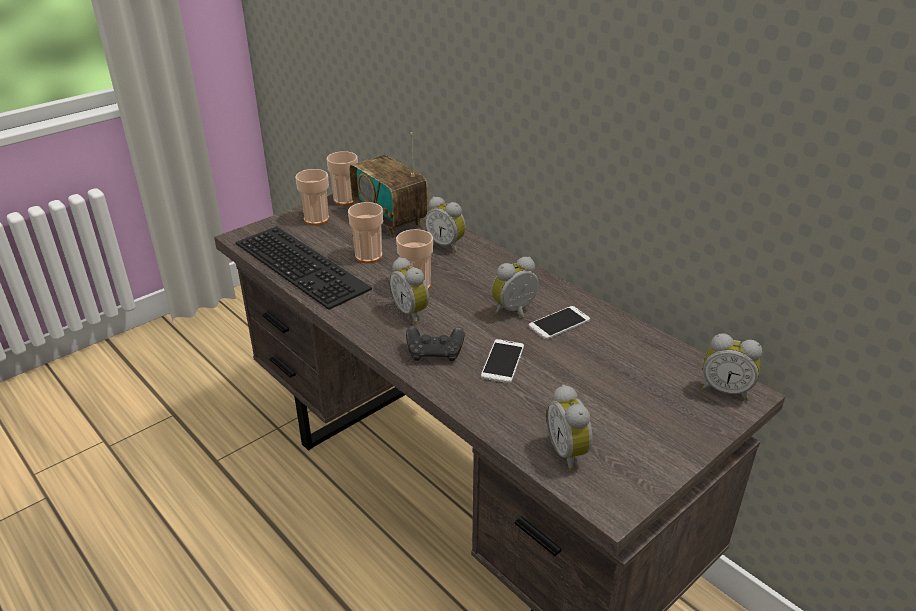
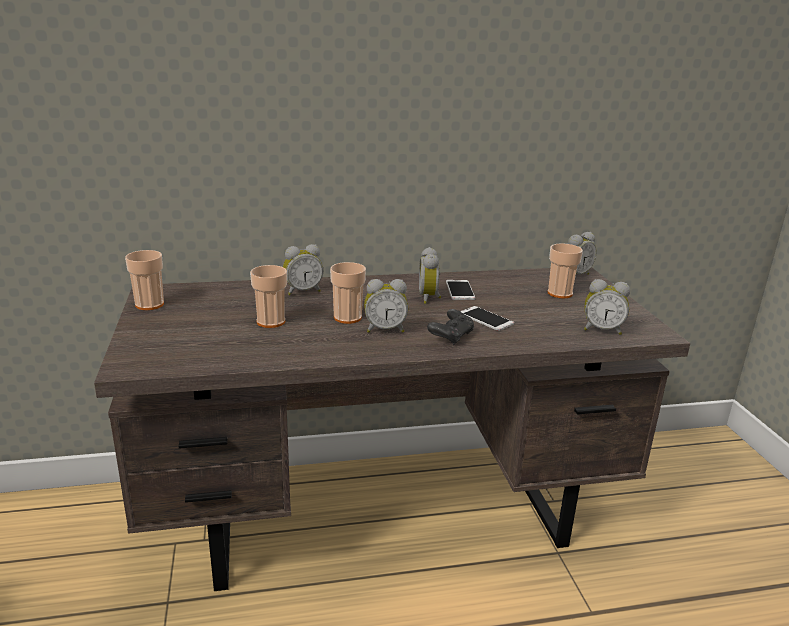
camera: 60 degrees left, 10 degrees down
keyboard [236,226,372,310] -> none
cup [295,169,329,226] -> cup moved to [548,243,583,299]
radio [350,132,429,236] -> none

